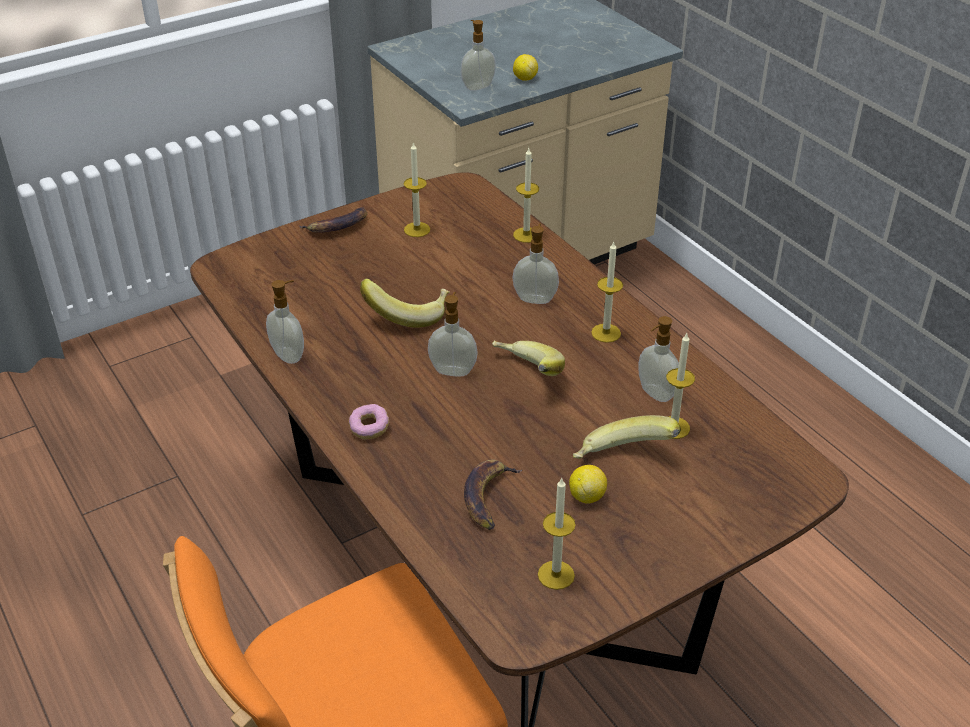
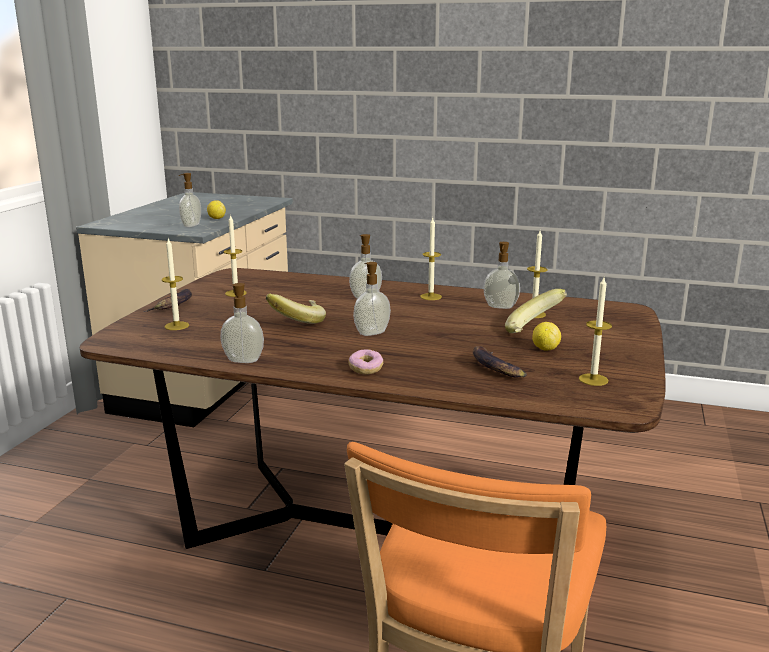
camera: 40 degrees left, 20 degrees down
banana [492,340,565,376] -> none
candle [513,148,539,243] -> candle moved to [162,238,189,330]

